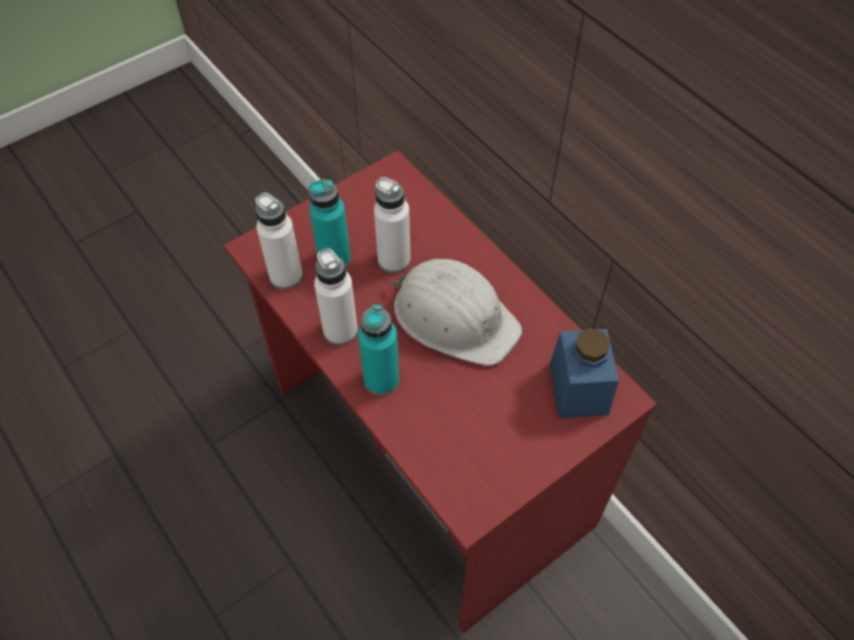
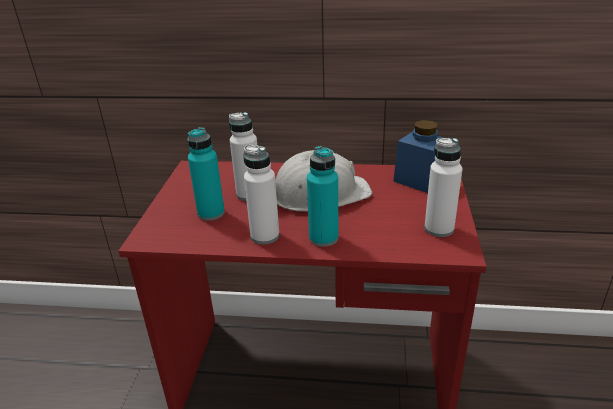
camera: 45 degrees left, 25 degrees down
white bottle [255,193,303,289] -> white bottle moved to [424,138,463,237]

